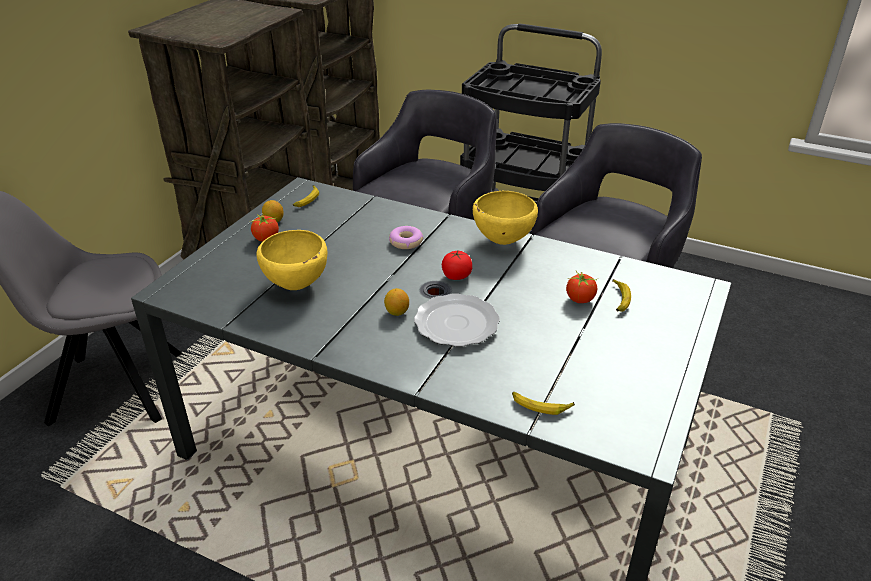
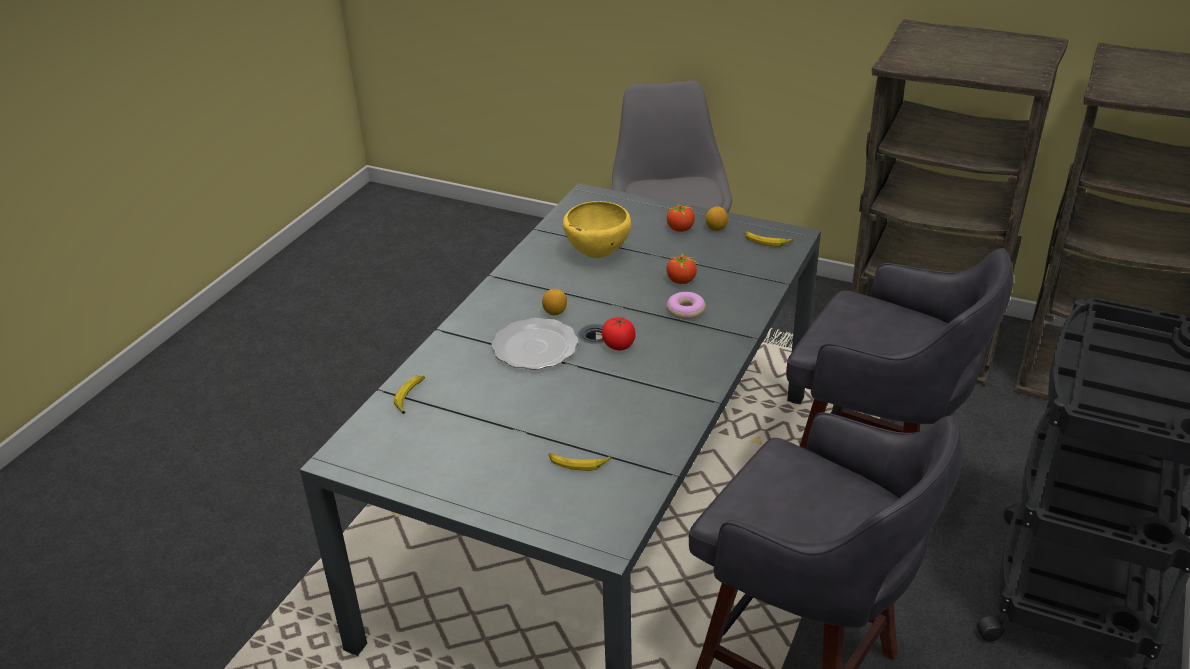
camera: 90 degrees right, 0 degrees up
yellow bowl [473,191,538,245] -> none
tomato [566,271,599,303] -> tomato moved to [666,253,698,284]

